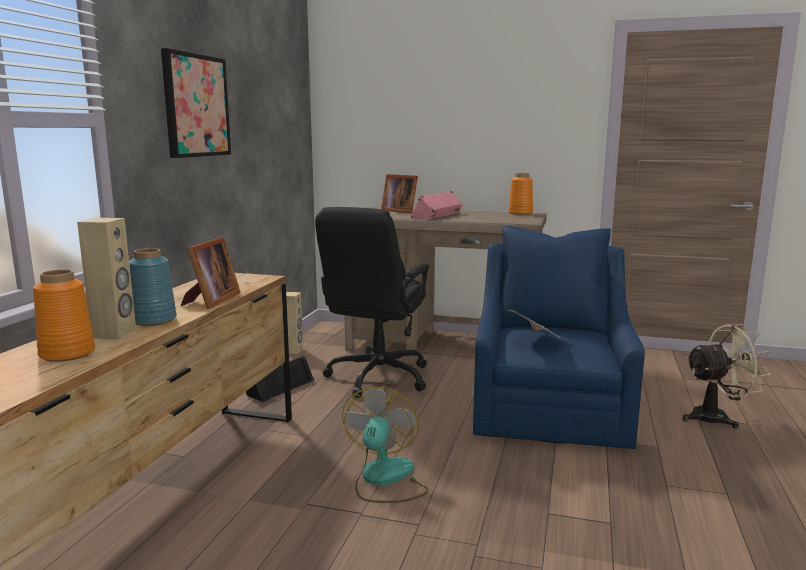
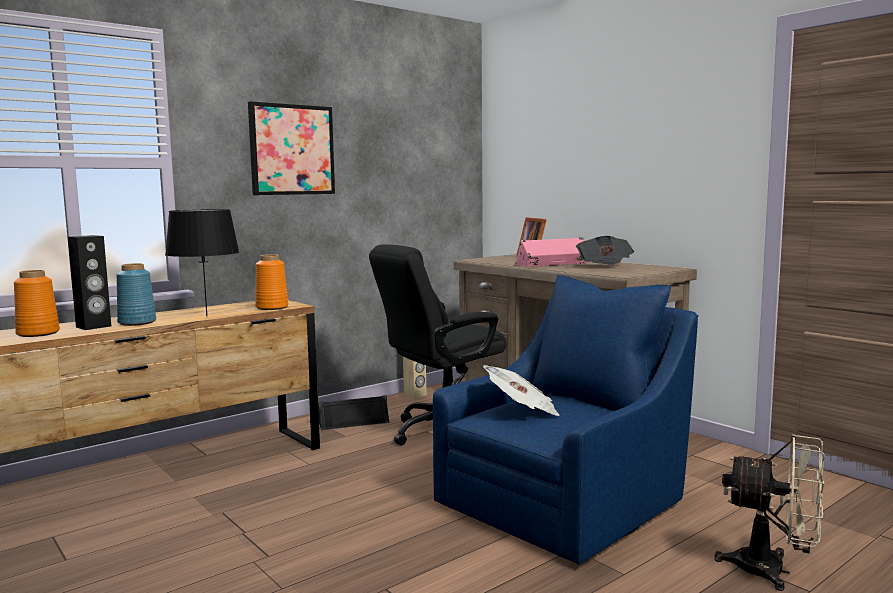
camera: 35 degrees right, 5 degrees down
beige speaker [77,218,136,339] -> black speaker [68,235,111,330]
picture frame [181,237,241,309] -> black table lamp [165,209,239,316]
fan [342,387,429,503] -> none
orange vase [508,173,533,215] -> orange vase moved to [255,254,288,310]
none -> newspaper [576,236,634,264]

